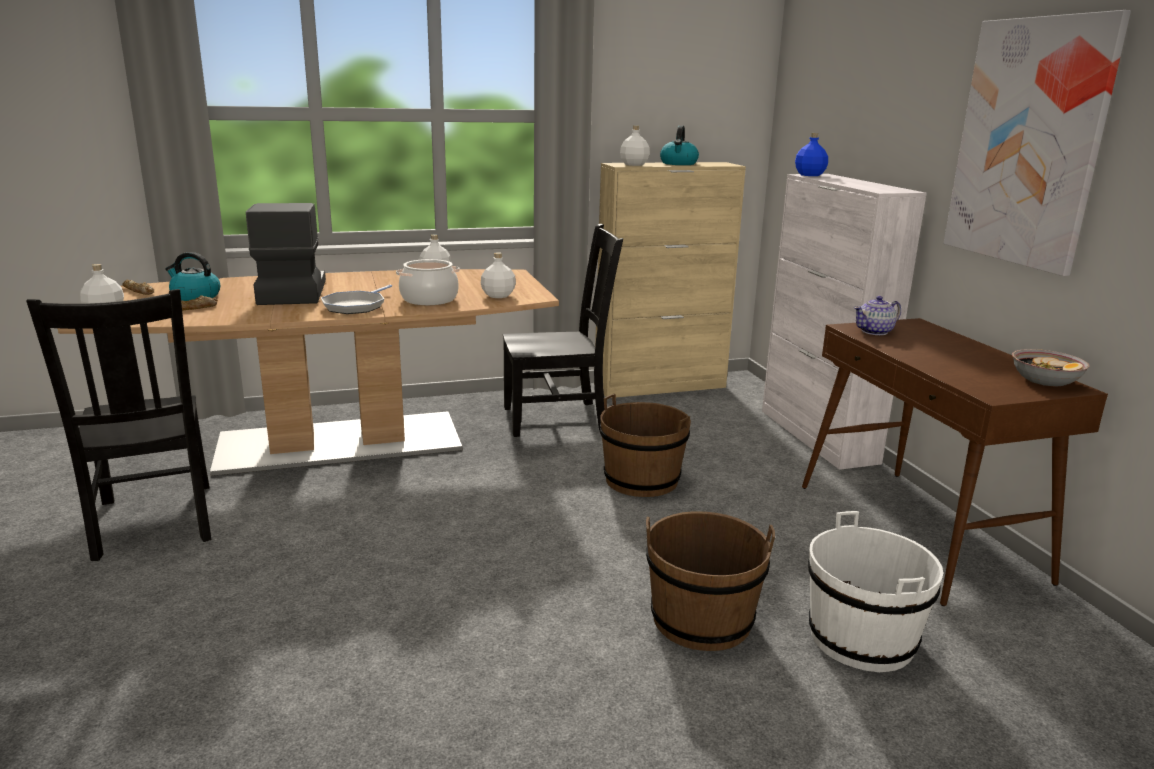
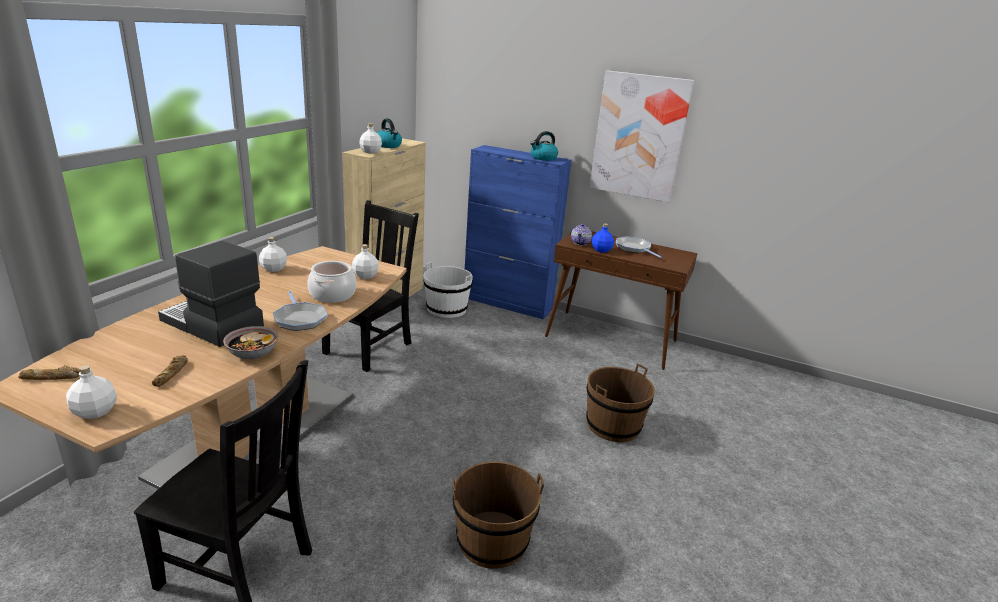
camera: 50 degrees left, 5 degrees up
kettle [165,252,220,301] -> kettle moved to [530,131,558,161]
brown bucket [600,394,691,497] -> brown bucket moved to [452,461,544,569]
white cabinet [762,174,927,470] -> blue cabinet [465,145,572,319]
blue bottle [795,133,828,176] -> blue bottle moved to [592,223,614,253]
white bucket [808,511,943,672] -> white bucket moved to [423,262,473,318]
bowl [1012,349,1090,387] -> bowl moved to [223,326,279,359]
none -> frying pan [616,236,662,258]

